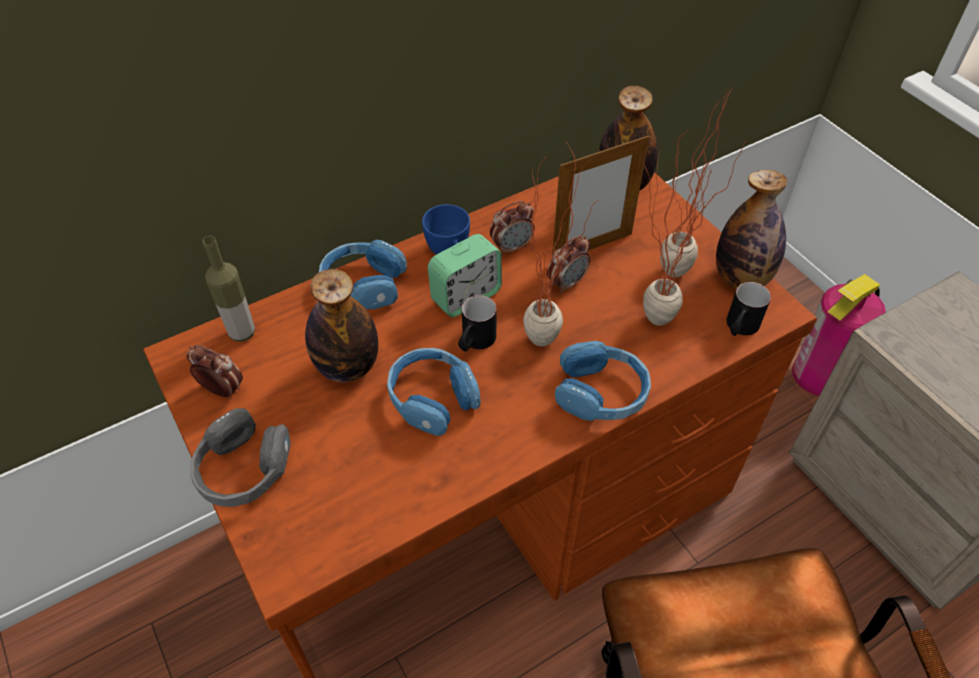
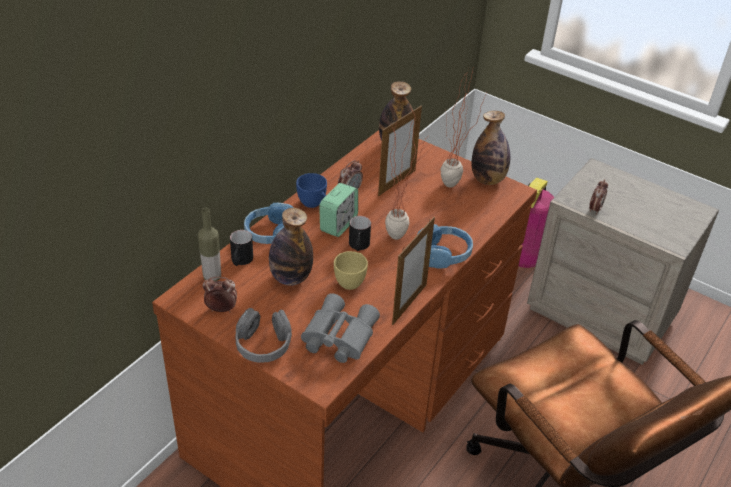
camera: 25 degrees left, 10 degrees down
blue headphones [387,348,481,436] -> yellow cup [334,251,368,290]
alarm clock [547,236,590,293] -> alarm clock moved to [589,180,608,215]
potted plant [643,130,711,326] -> none
black mug [727,282,771,336] -> black mug moved to [230,230,253,266]
none -> grey binoculars [301,293,380,363]
none -> picture frame [392,217,435,325]

